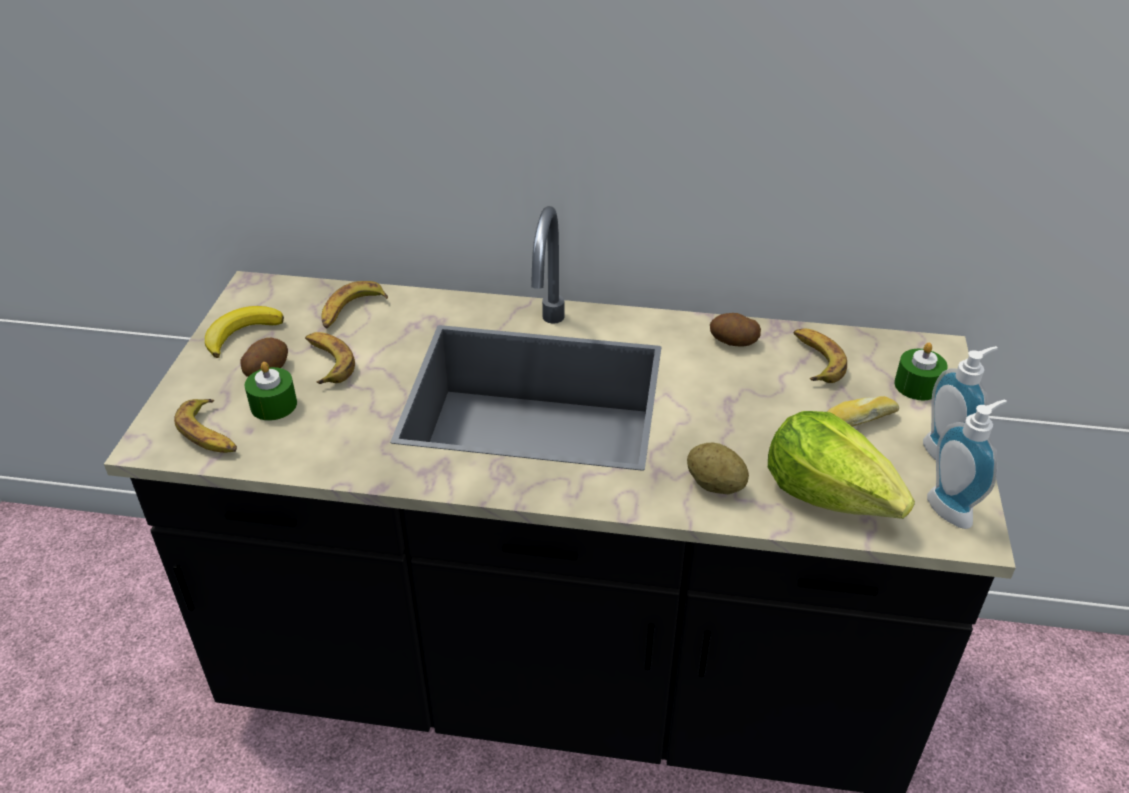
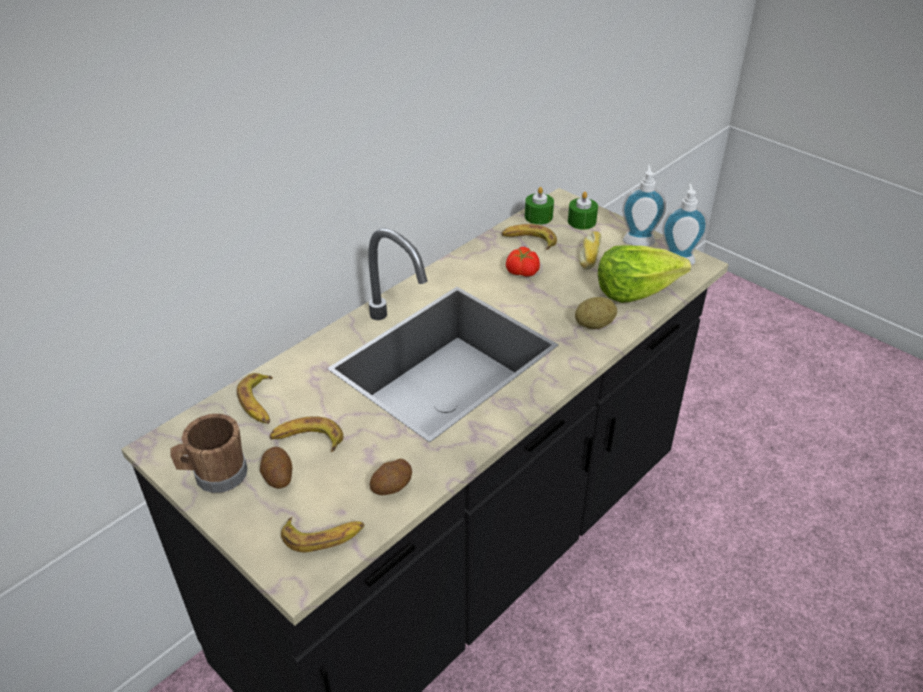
camera: 55 degrees left, 0 degrees up
banana [205,306,284,358] -> brown mug [170,414,248,493]
green candle [245,362,297,421] -> green candle moved to [525,187,554,225]
potato [710,313,761,346] -> potato moved to [370,459,412,495]
none -> tomato [506,247,540,277]

